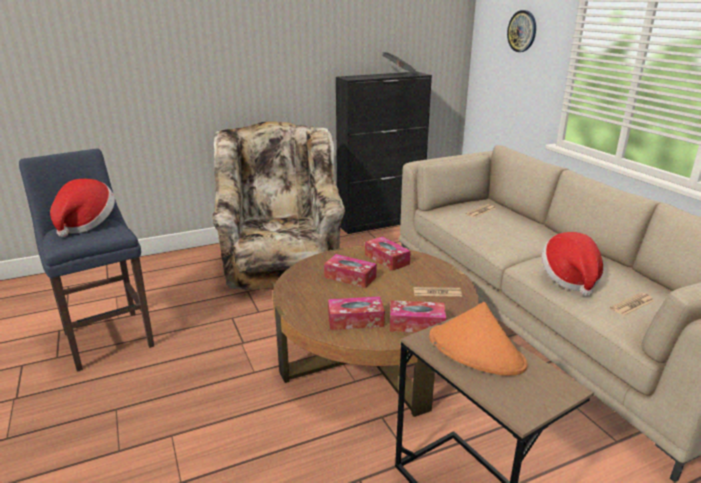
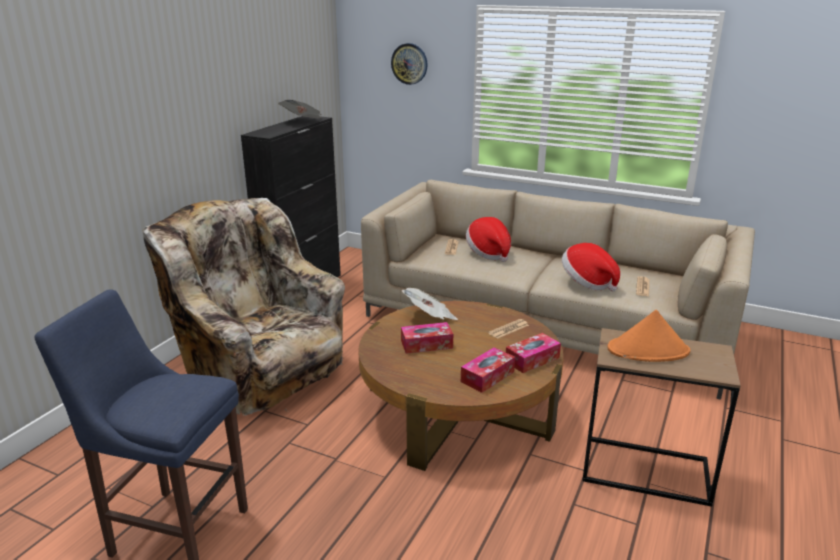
camera: 40 degrees left, 0 degrees up
hat [50,179,115,237] -> hat moved to [466,217,511,262]
tissue box [365,236,411,271] -> newspaper [402,288,458,320]

